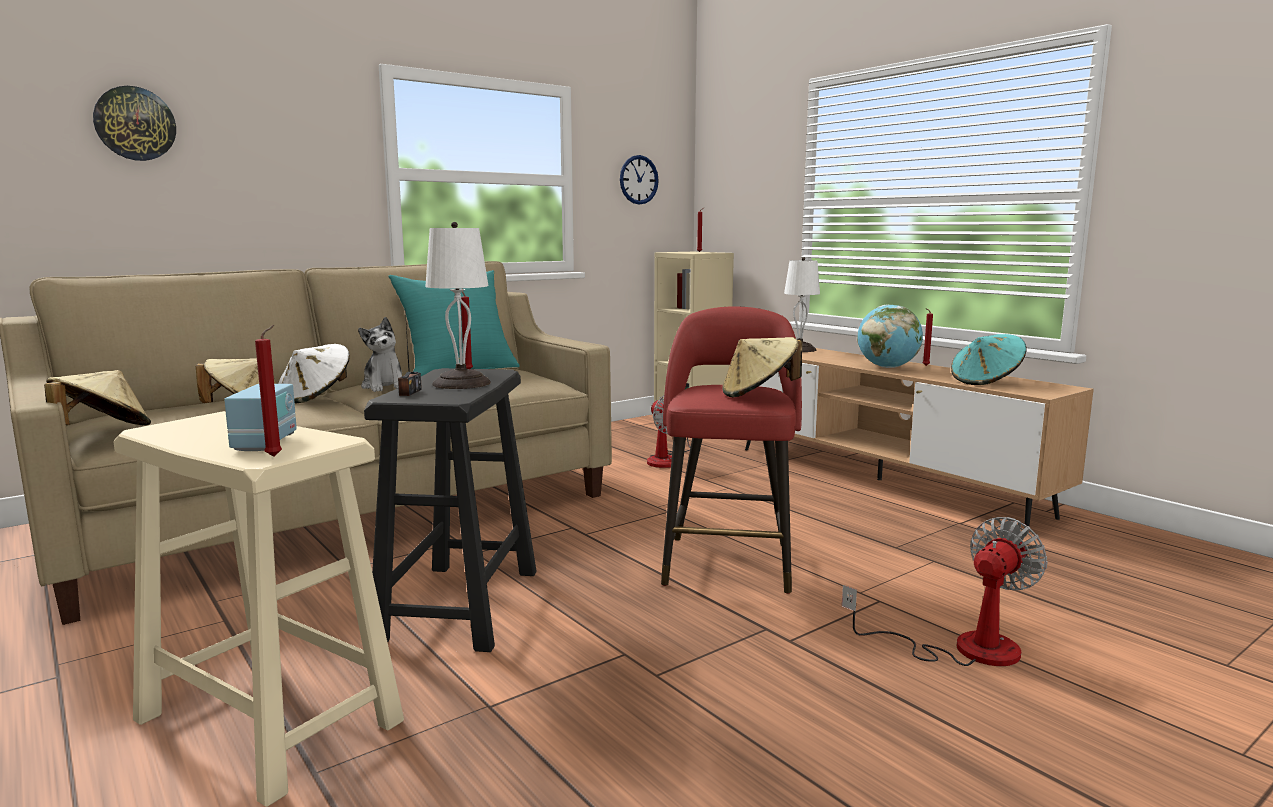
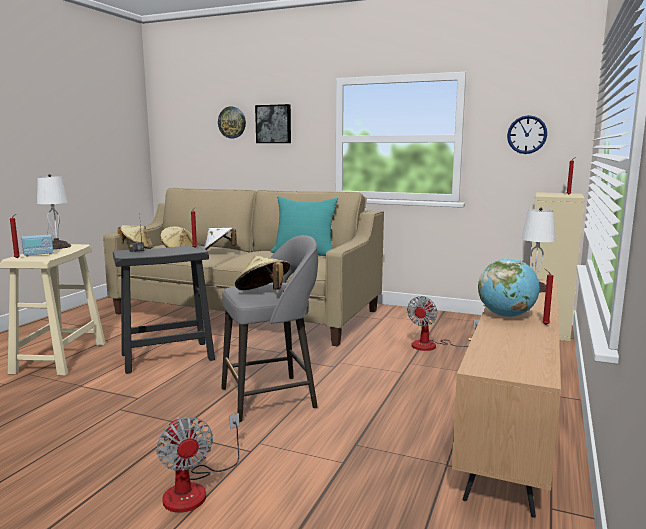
camera: 60 degrees right, 0 degrees up
plush toy [358,317,402,392] -> none
white table lamp [425,222,491,389] -> white table lamp moved to [37,174,71,249]
red stool [661,306,802,594] -> grey stool [221,235,318,422]
fan [842,517,1048,666] -> fan turned 45 degrees clockwise [156,413,239,513]
turquoise hat [951,334,1027,385] -> none
none -> picture [255,104,291,143]

